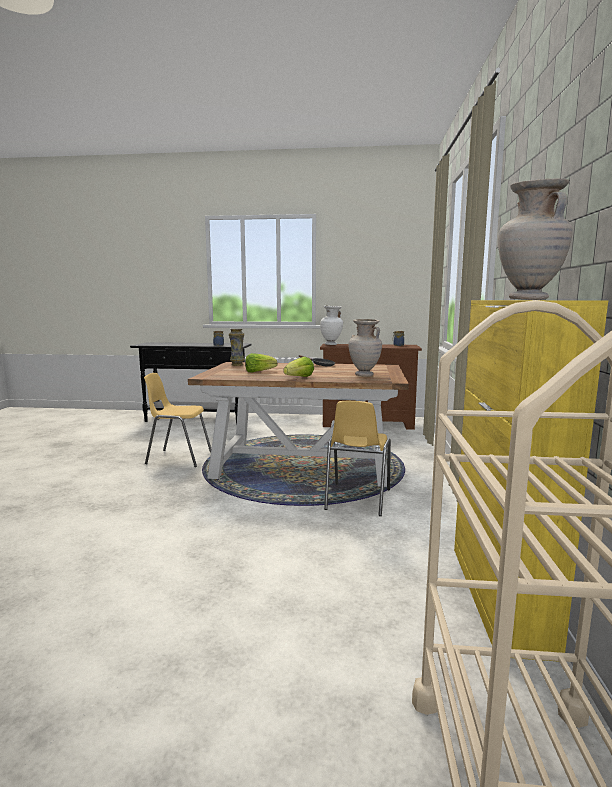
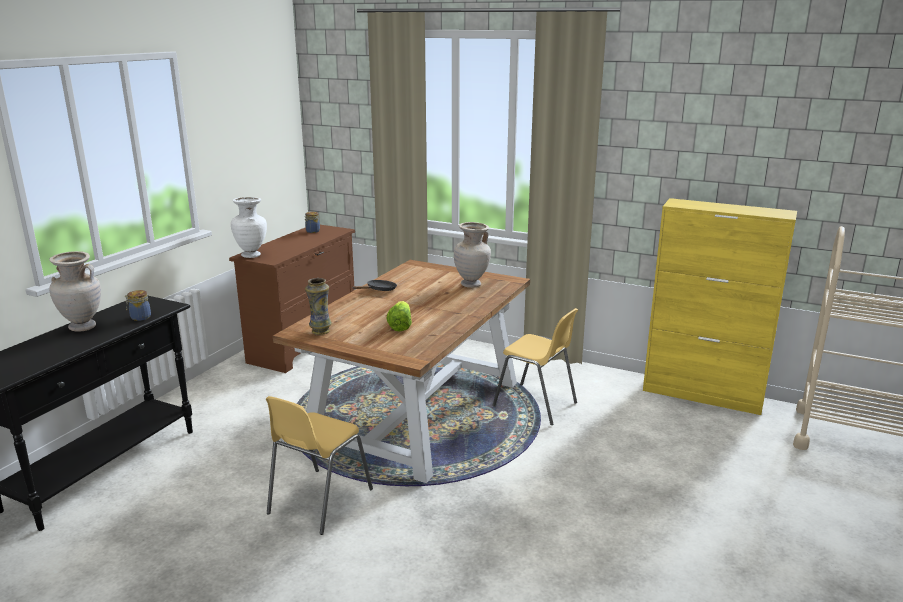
camera: 70 degrees left, 10 degrees up
lettuce [283,357,314,377] -> none
beige vase [498,179,573,300] -> beige vase moved to [49,251,101,332]

